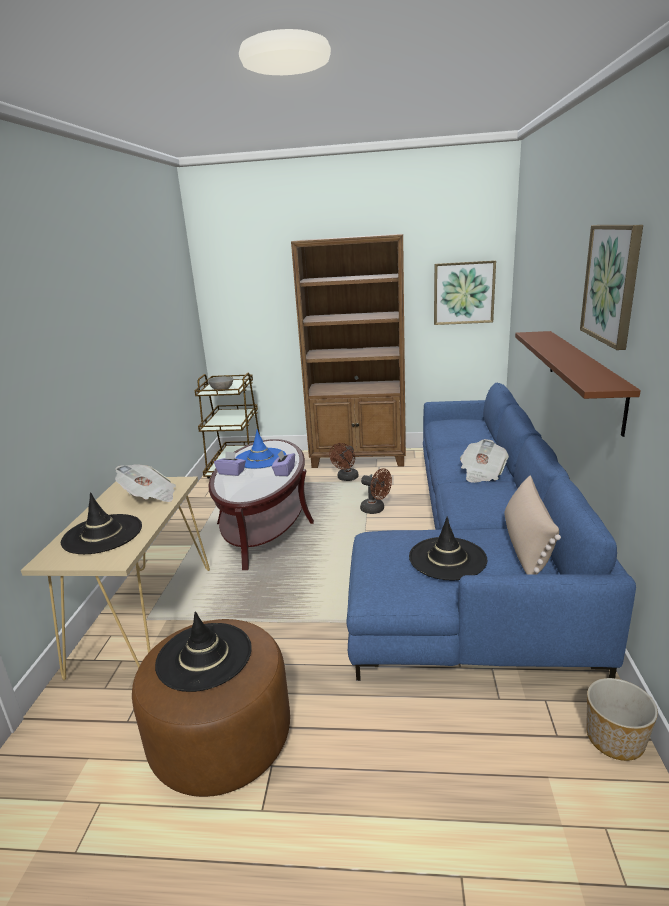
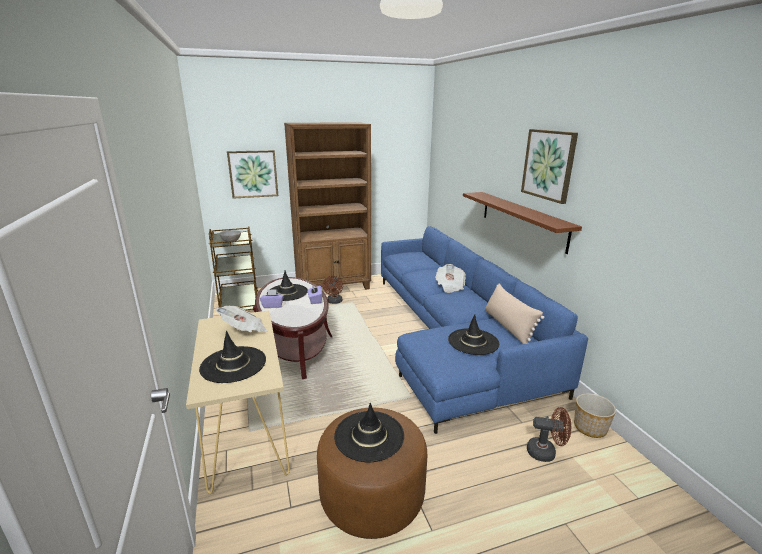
camera: 25 degrees left, 0 degrees up
blue hat [236,429,286,468] -> black hat [267,271,308,301]
brown fan [360,468,392,514] -> brown fan moved to [527,407,571,462]
picture [434,260,496,325] -> picture moved to [227,150,278,199]

